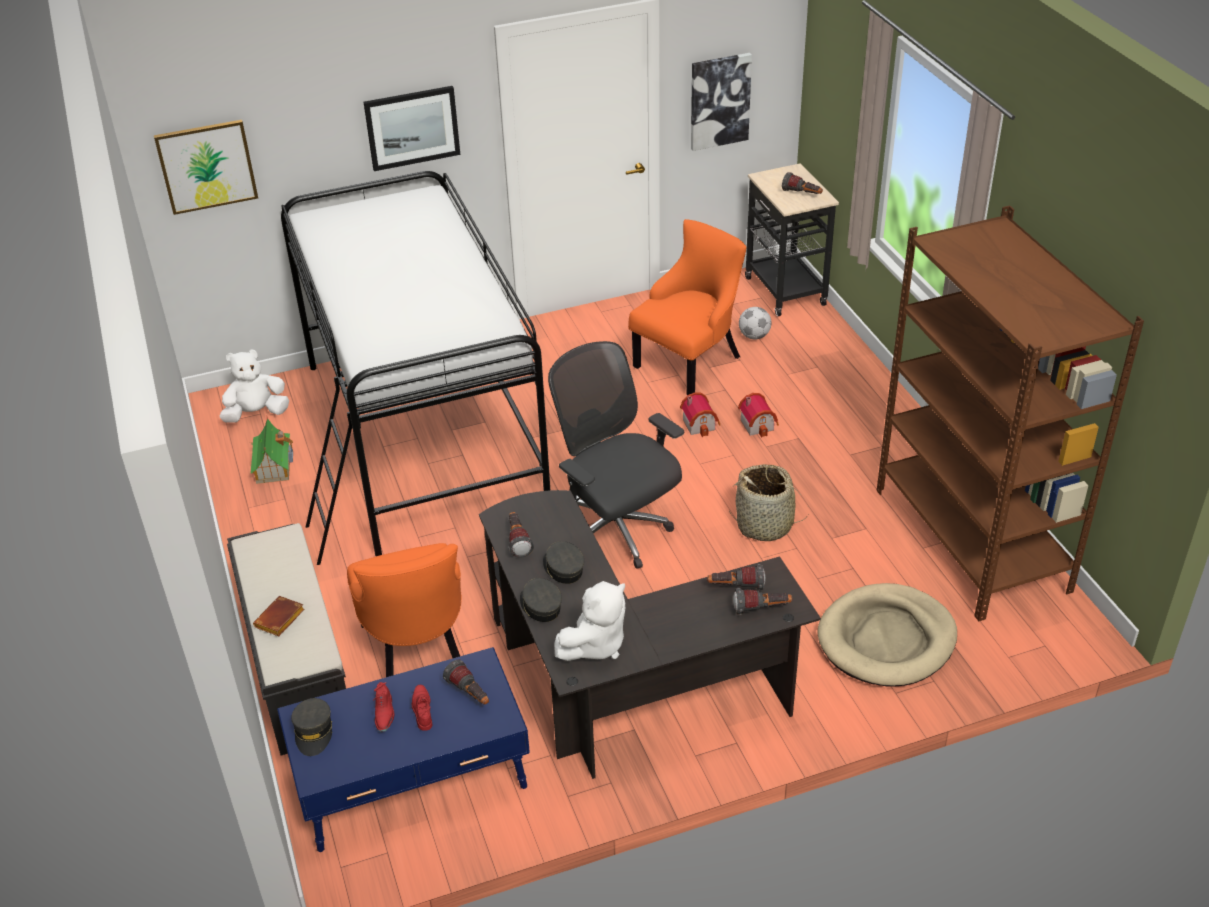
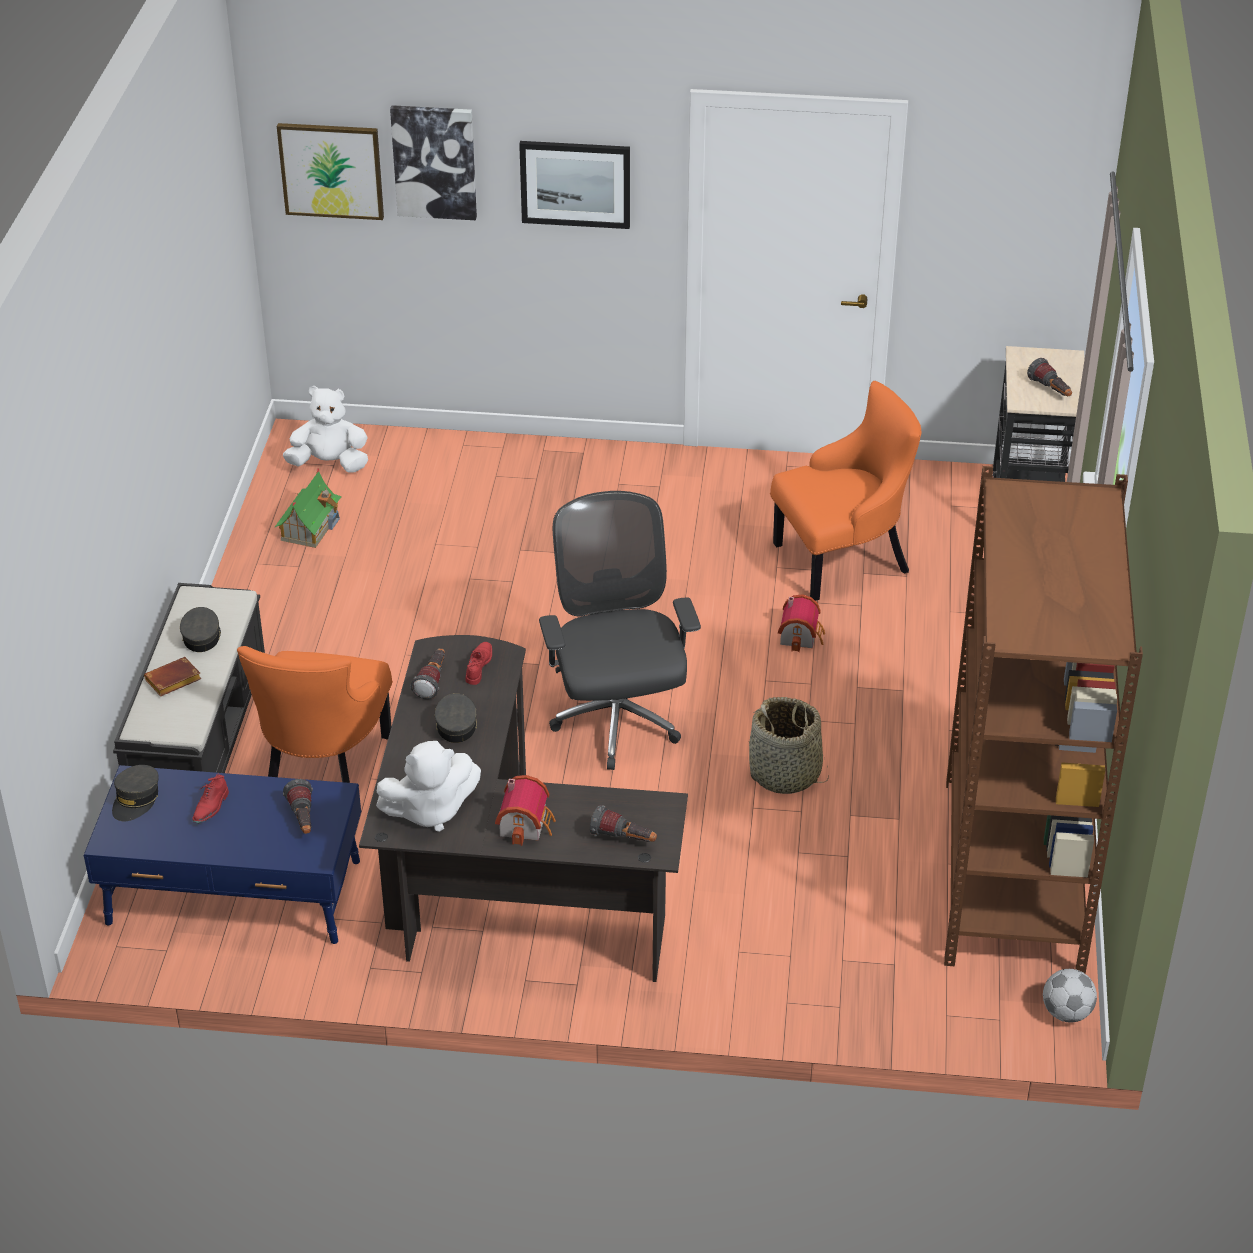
camera: 25 degrees right, 0 degrees up
black bed [281,171,550,565] -> none
red shoe [412,685,432,731] -> red shoe moved to [465,642,492,685]
grey cap [520,578,562,622] -> grey cap moved to [180,607,221,652]
picture [691,53,752,151] -> picture moved to [390,105,477,220]
flashlight [707,564,765,591] -> none
toy house [738,393,779,438] -> toy house moved to [495,775,556,846]
football [739,307,771,339] -> football moved to [1043,969,1097,1022]
beige dog bed [817,583,957,687] -> none

